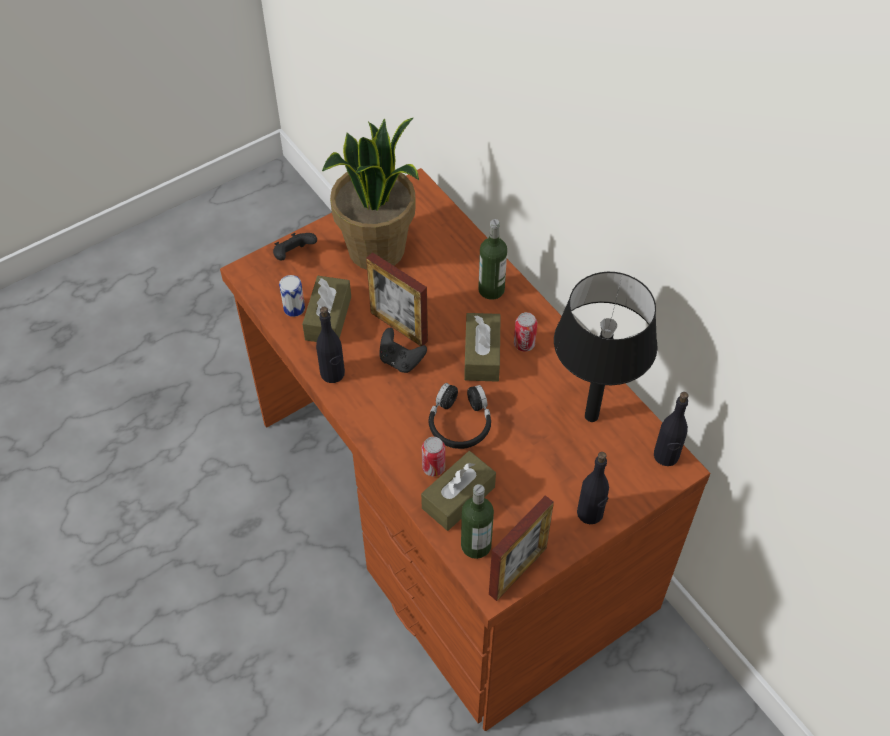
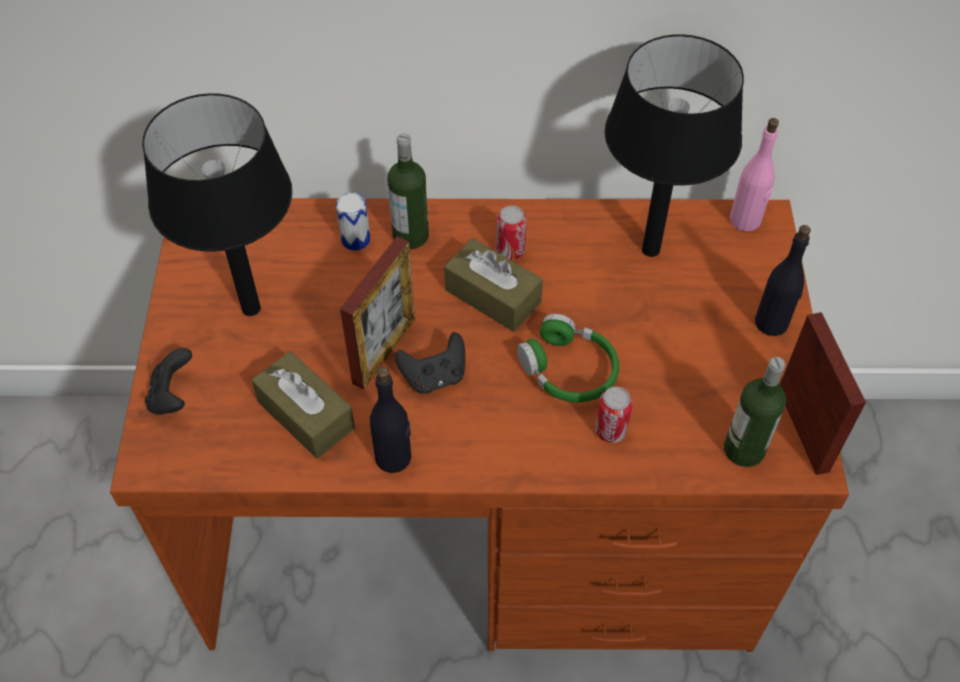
camera: 55 degrees left, 0 degrees up
can [279,275,305,317] -> can moved to [336,192,370,251]
potted plant [322,118,419,270] -> black table lamp [142,93,292,316]
picture frame [366,252,428,346] -> picture frame turned 45 degrees counterclockwise [340,236,415,389]
brown tissue box [421,451,496,531] -> none
black headphones [429,383,491,449] -> green headphones [517,314,619,402]
black bottle [654,392,688,466] -> pink bottle [730,118,779,231]

